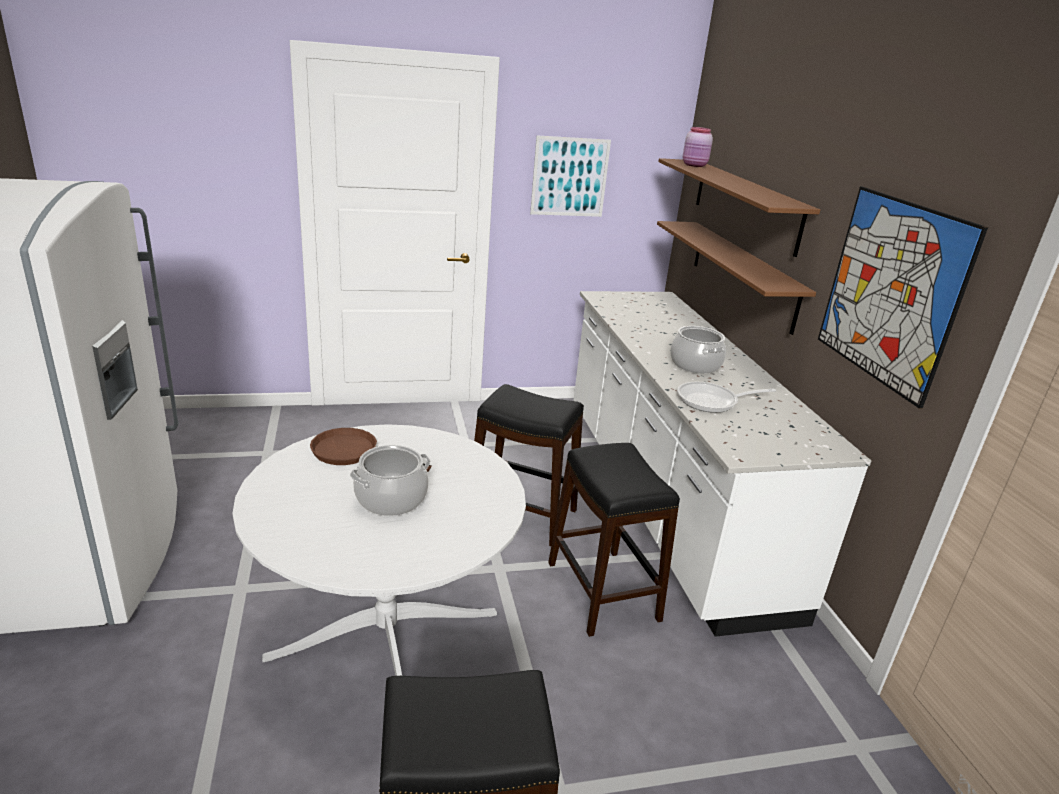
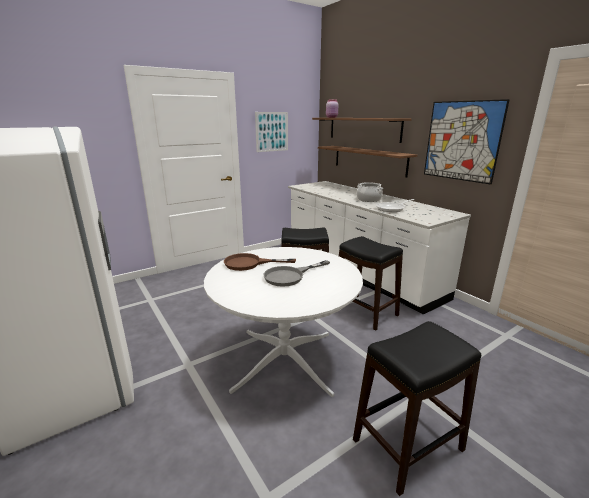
camera: 20 degrees left, 5 degrees down
cooking pot [350,445,430,516] -> grey frying pan [263,260,330,287]

